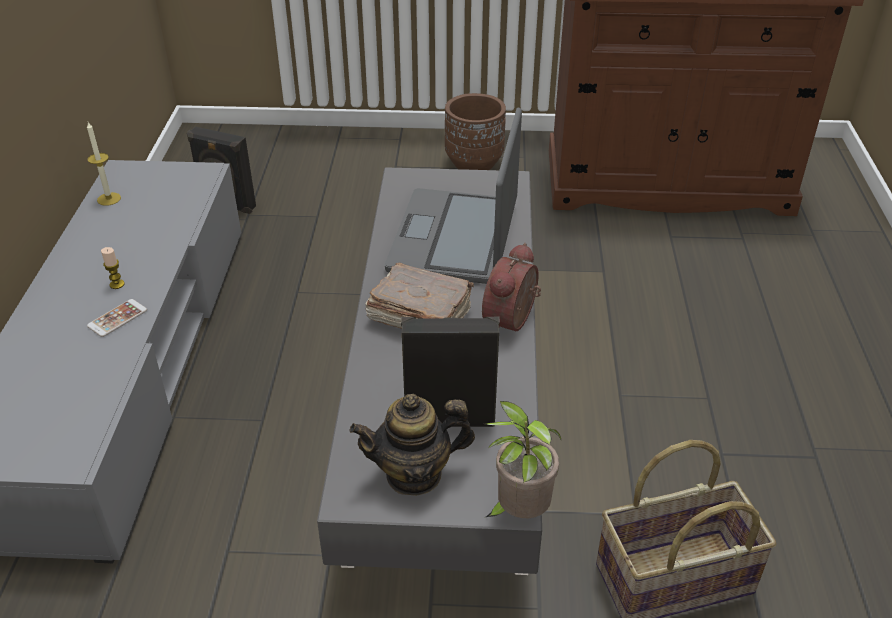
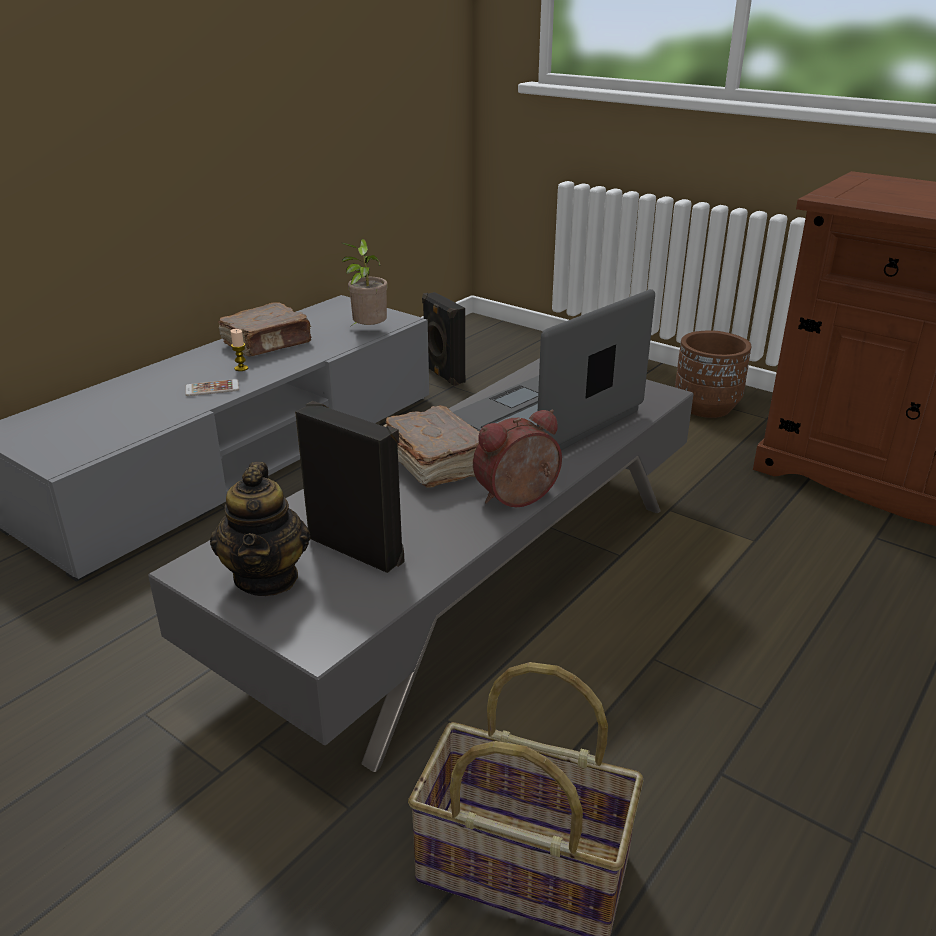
camera: 35 degrees right, 10 degrees down
candle [87,122,121,206] -> none
teapot [350,394,475,496] -> teapot turned 120 degrees counterclockwise [210,462,310,596]
potted plant [486,401,562,518] -> potted plant moved to [341,239,388,328]
none -> brown book [218,302,312,356]

